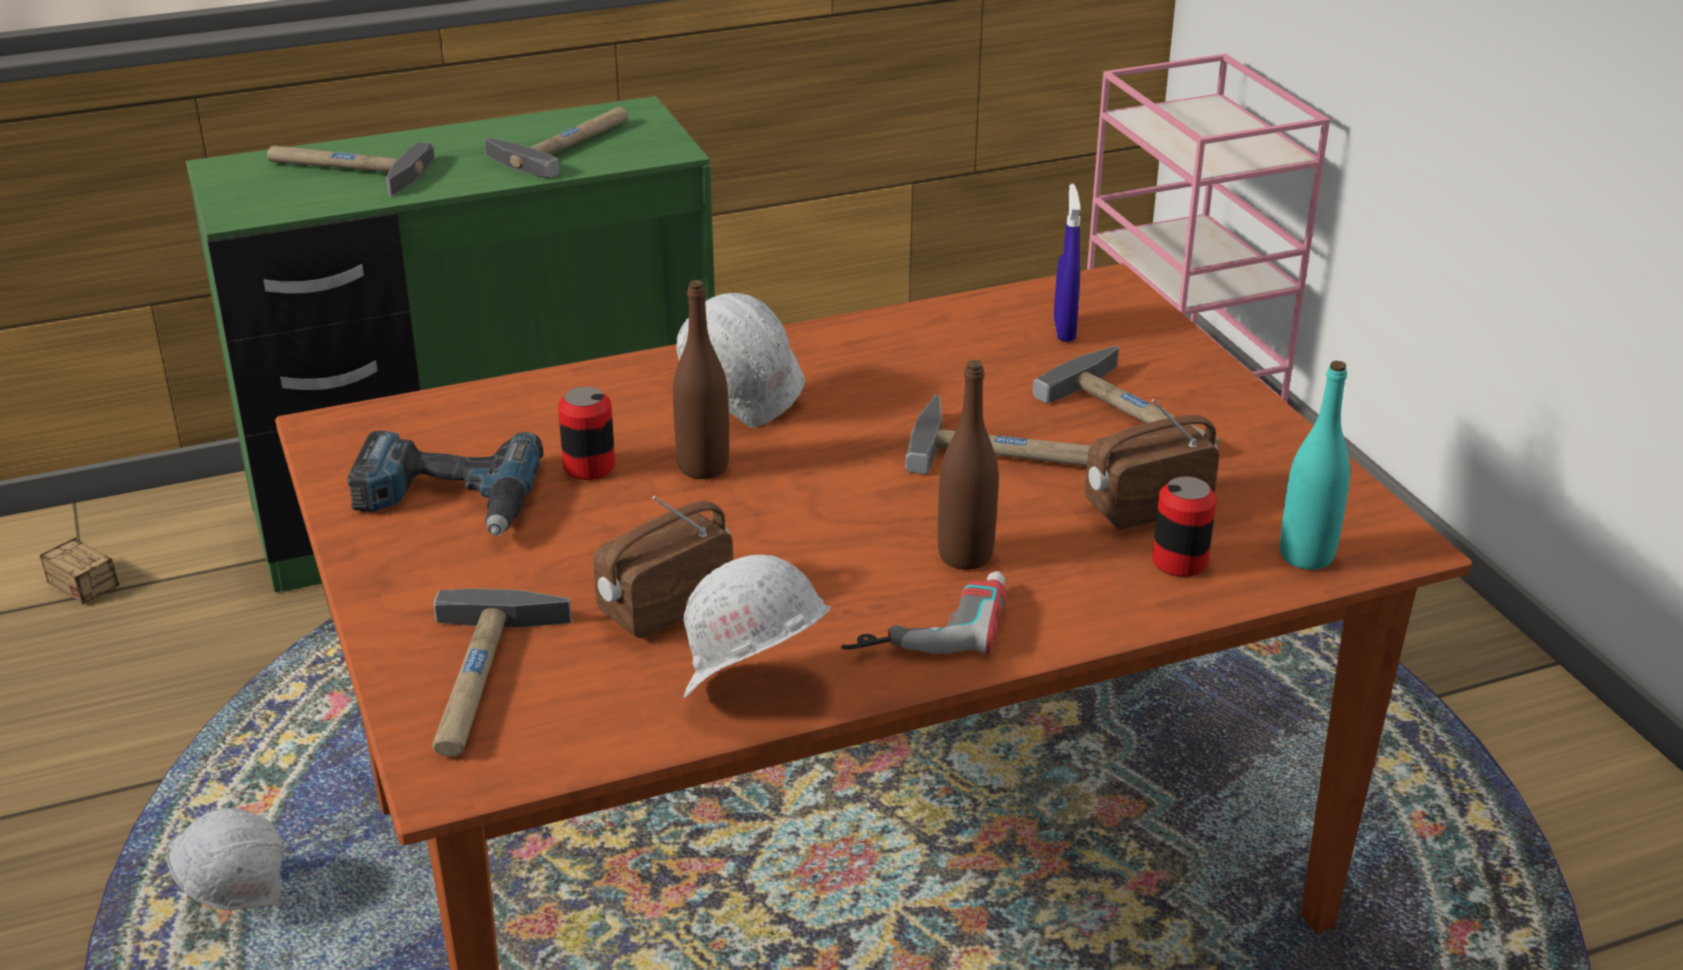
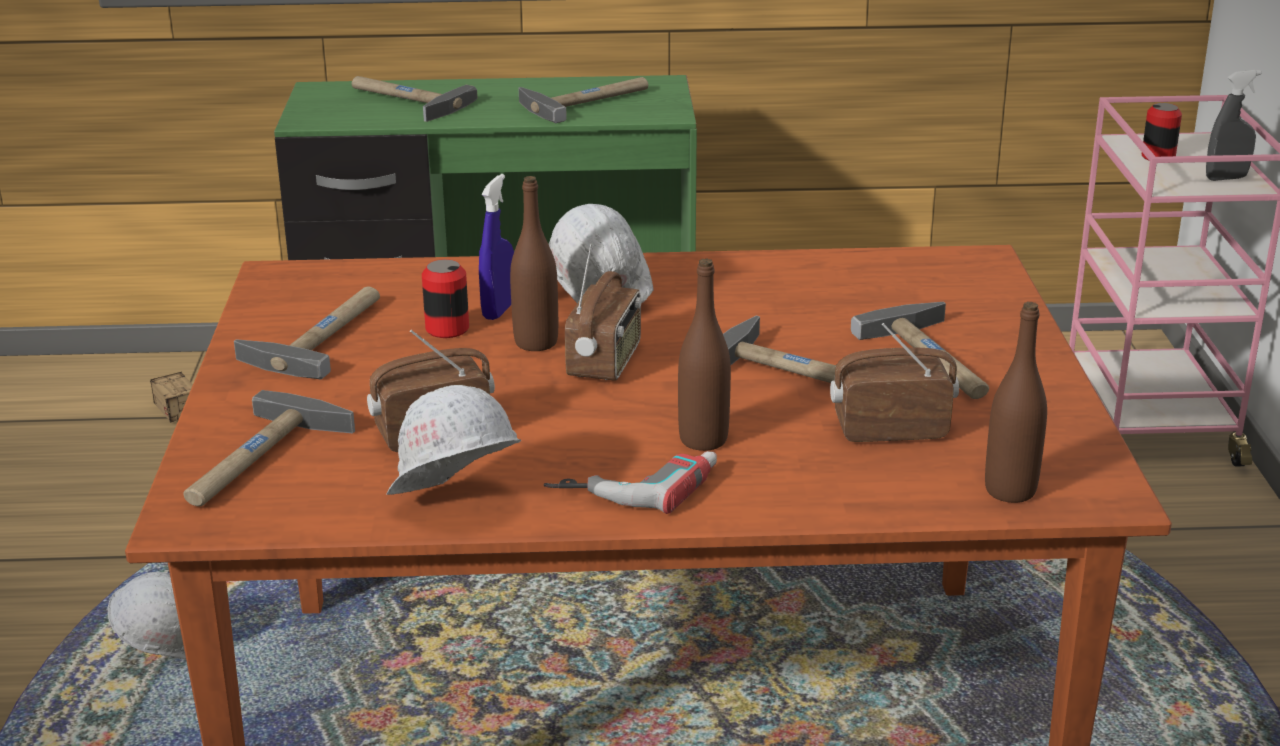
camera: 20 degrees right, 5 degrees down
power drill [347,431,543,536] -> hammer [234,287,380,379]
blue spray bottle [1054,184,1080,342] -> blue spray bottle moved to [479,174,514,320]
can [1152,476,1217,577] -> can moved to [1142,103,1182,160]
turquoise bottle [1280,361,1350,570] -> brown bottle [985,302,1047,503]
none -> radio [565,244,642,381]
none -> grey spray bottle [1206,70,1262,181]

